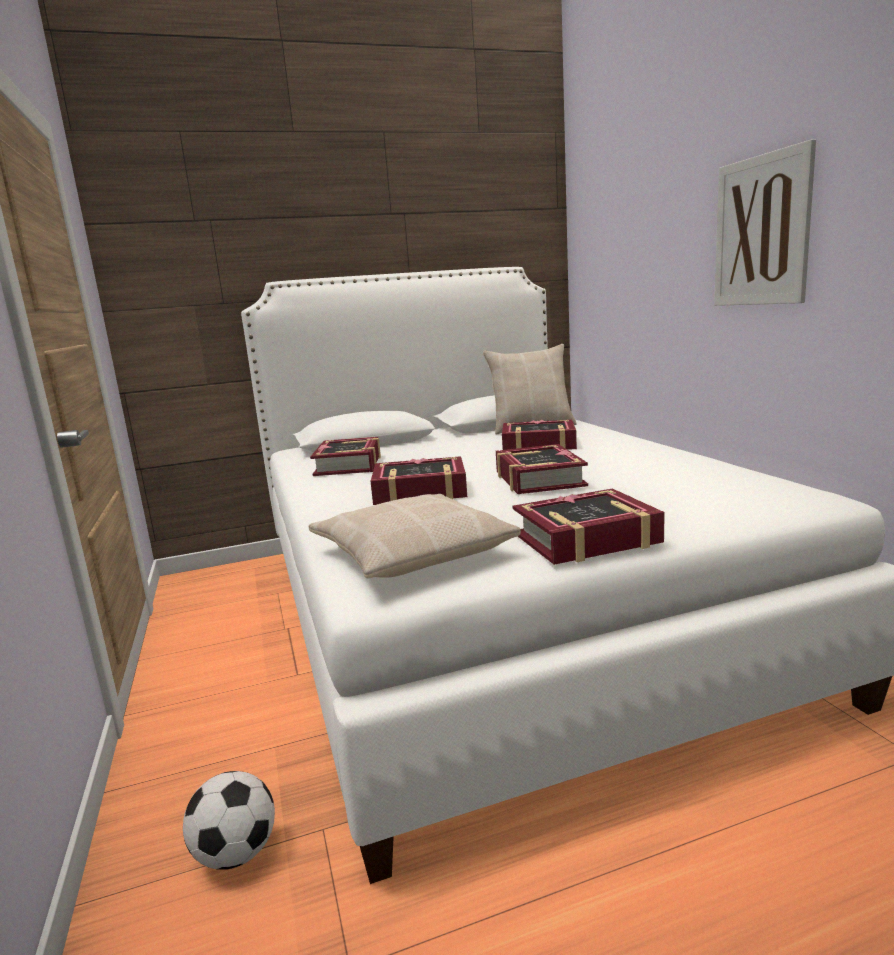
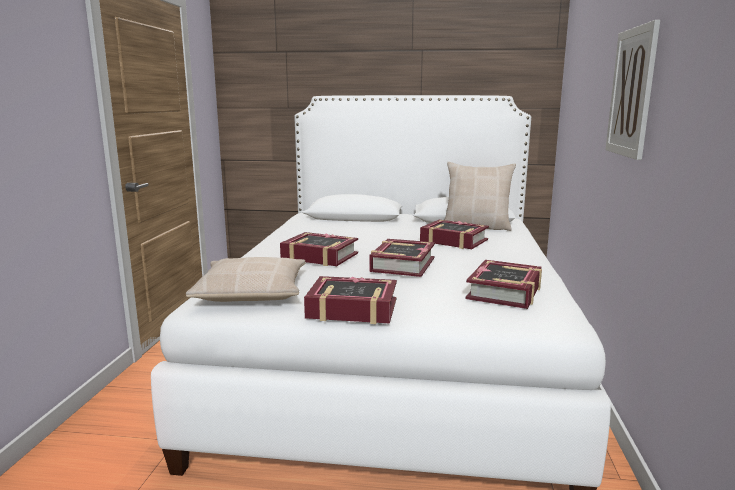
camera: 25 degrees right, 0 degrees up
football [183,771,275,870] -> none
book [310,437,381,476] -> book moved to [465,260,542,309]

